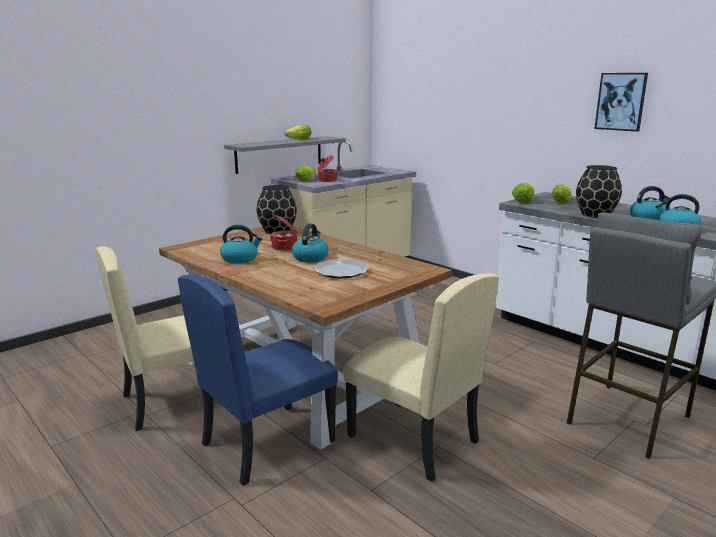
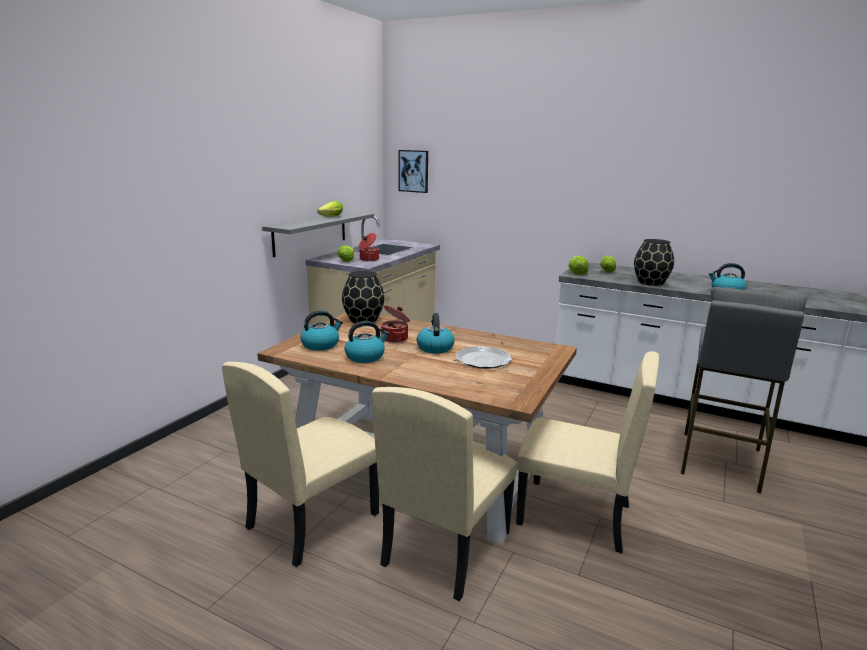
camera: 20 degrees left, 0 degrees up
blue chair [178,275,338,486] -> beige chair [372,387,518,601]
picture [595,73,648,132] -> picture moved to [398,150,428,193]
kettle [630,186,670,220] -> kettle moved to [300,310,343,351]

